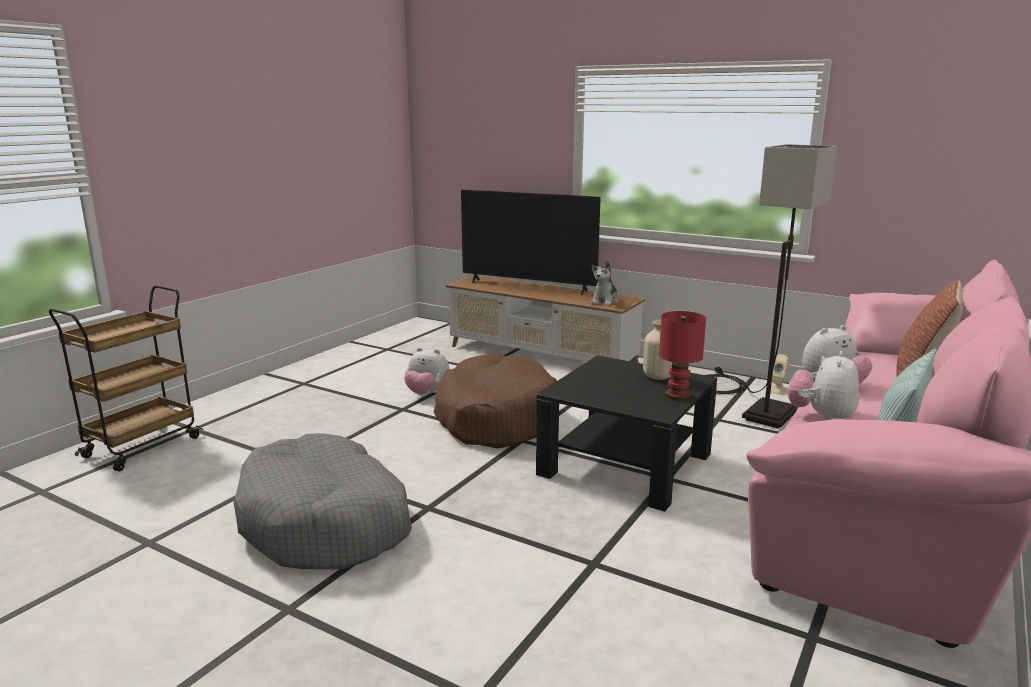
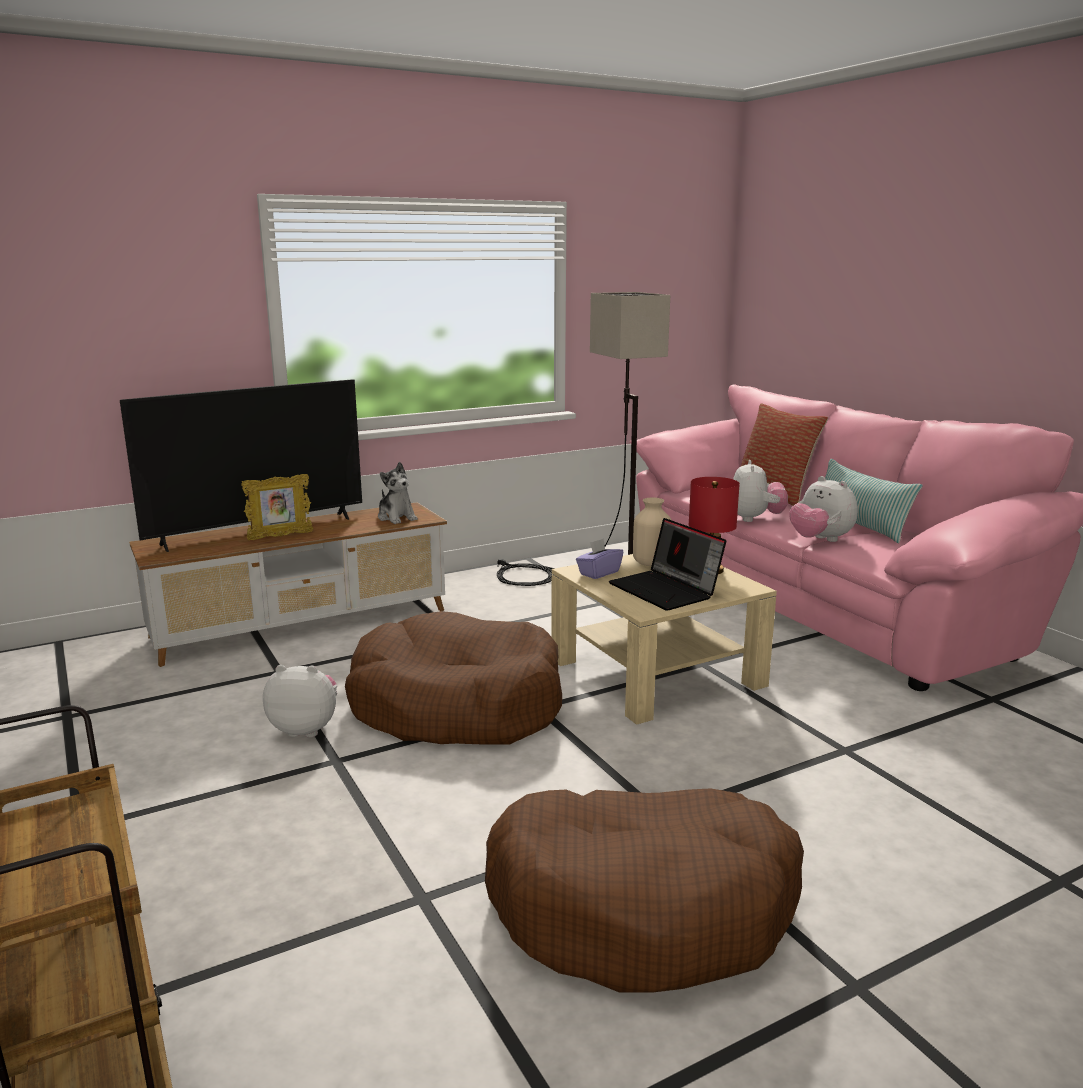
camera: 60 degrees left, 0 degrees up
grey dog bed [234,433,412,570] -> brown dog bed [485,788,804,993]
plush toy [404,347,449,395] -> plush toy turned 135 degrees counterclockwise [263,665,337,738]
black coffee table [536,355,717,512] -> beige coffee table [551,554,777,725]
beige speaker [770,354,790,395] -> none
none -> picture frame [241,474,313,540]
none -> purple tissue box [576,538,624,579]
none -> laptop [609,518,726,611]

